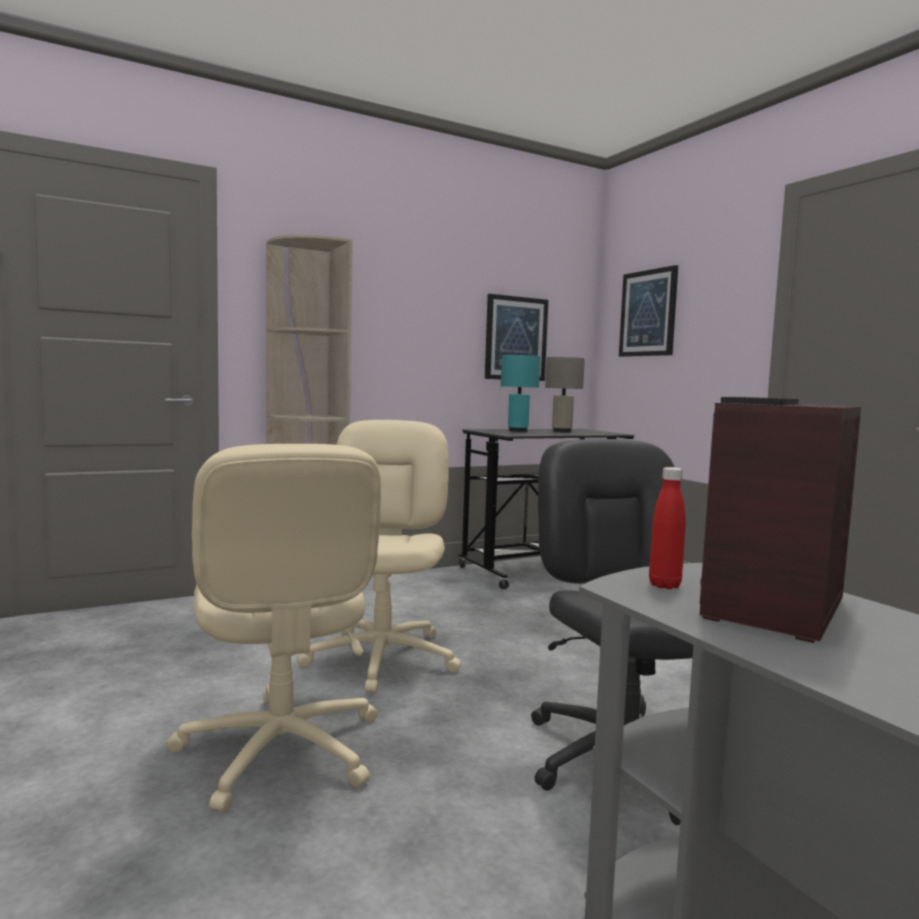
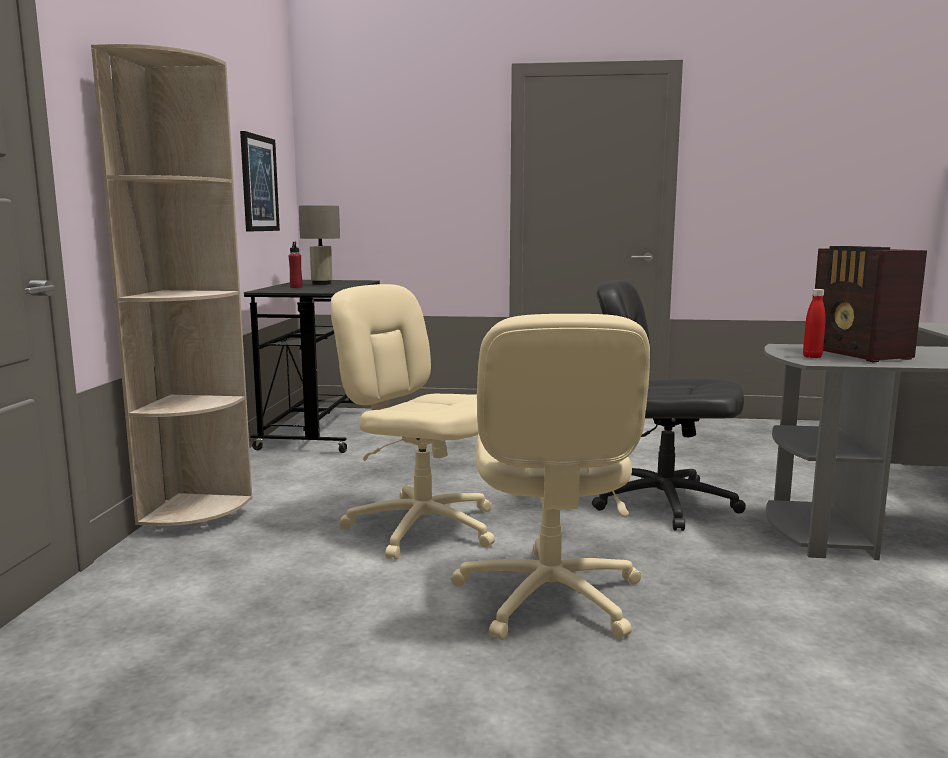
camera: 55 degrees left, 5 degrees up
beige office chair [166,444,381,814] -> beige office chair turned 75 degrees clockwise [451,314,650,640]
turquoise table lamp [501,355,540,432] -> red bottle [289,242,303,288]
picture [619,265,678,357] -> none

